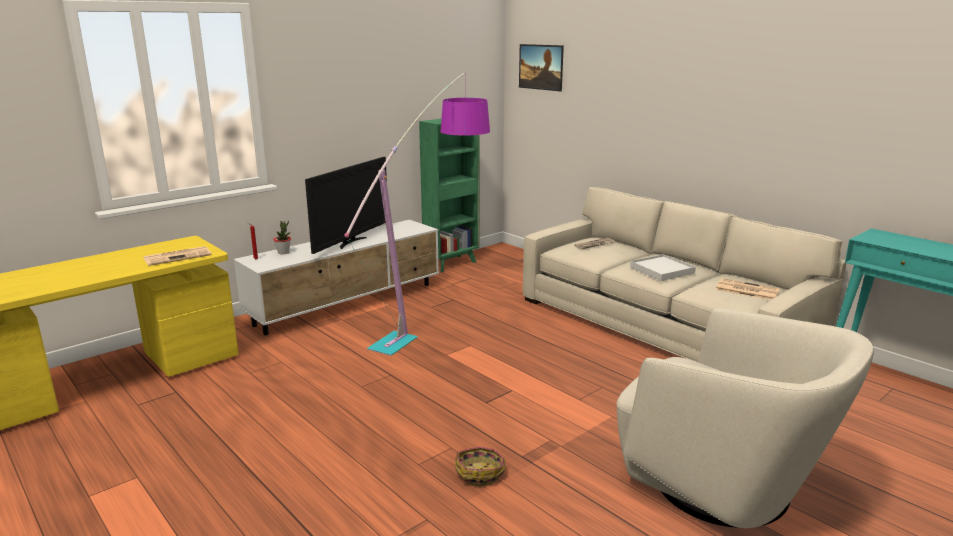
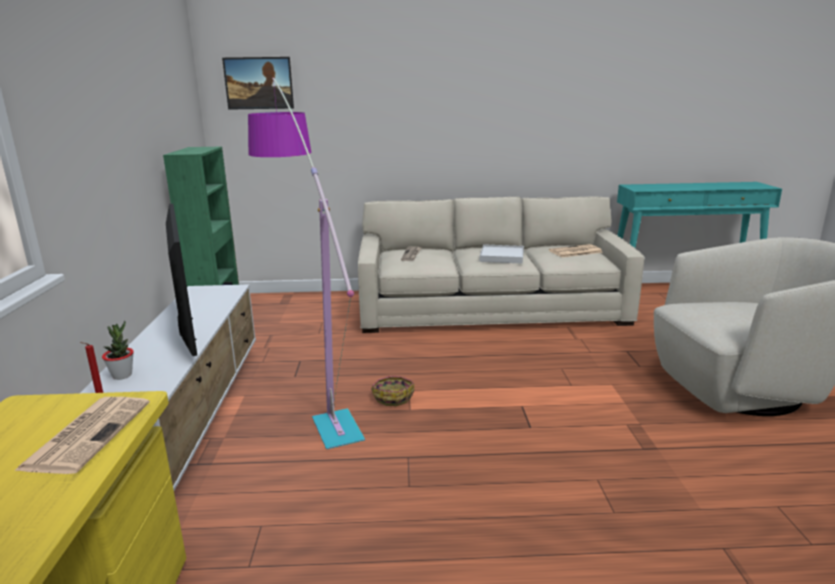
camera: 50 degrees left, 0 degrees up
basket [455,447,505,487] -> basket moved to [371,376,414,406]

